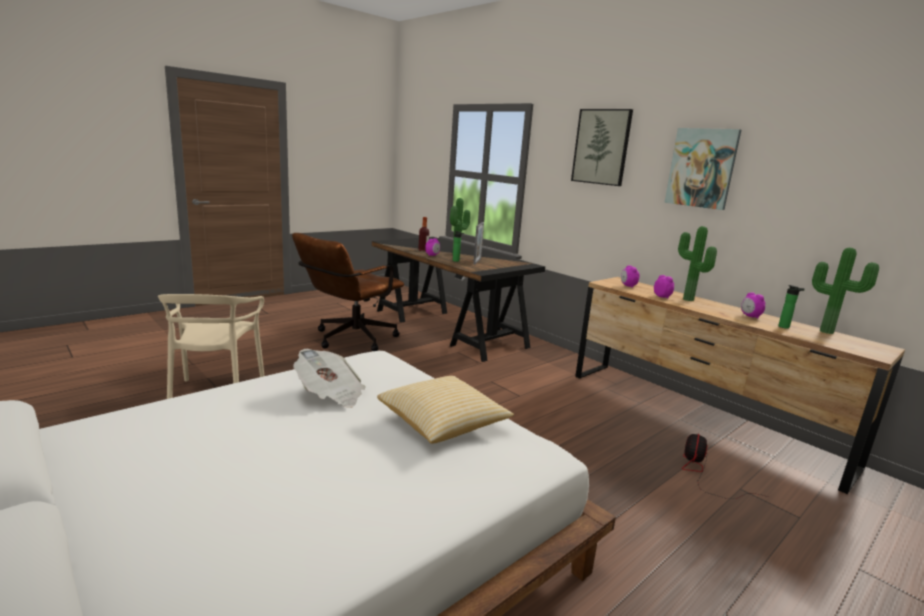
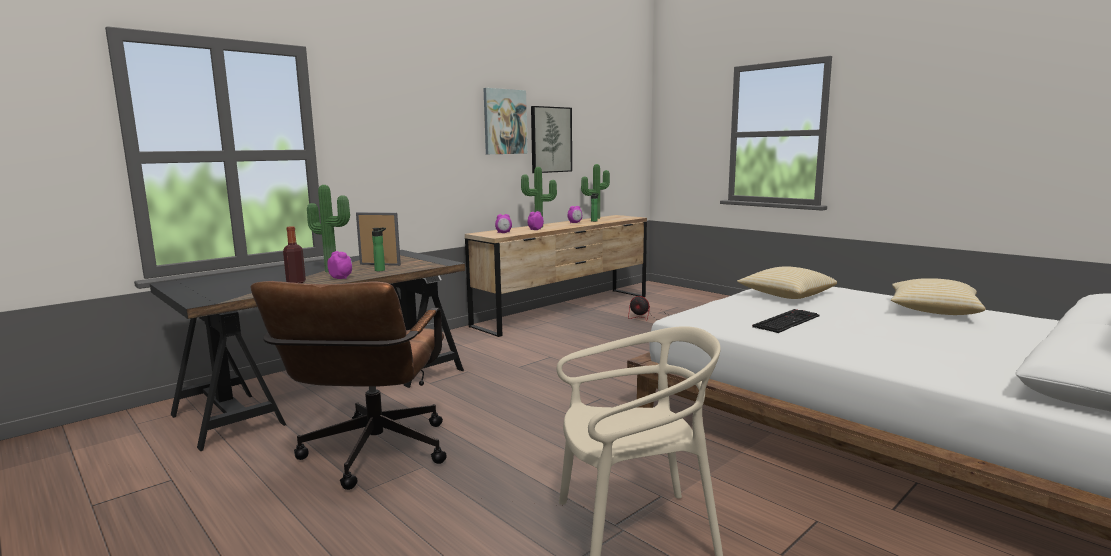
camera: 90 degrees left, 5 degrees down
brown office chair [292,233,404,351] -> brown office chair turned 60 degrees clockwise [250,281,447,490]
newspaper [293,349,366,408] -> keyboard [752,309,820,333]
picture [571,109,633,186] -> picture moved to [531,106,572,173]
none -> pillow [891,278,986,315]

